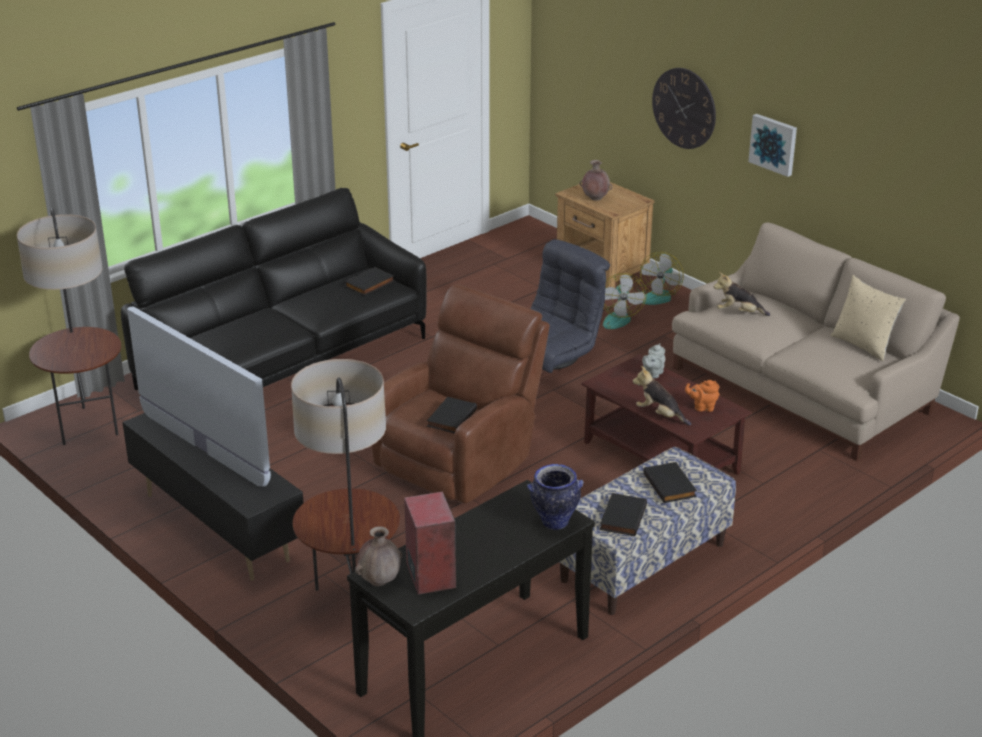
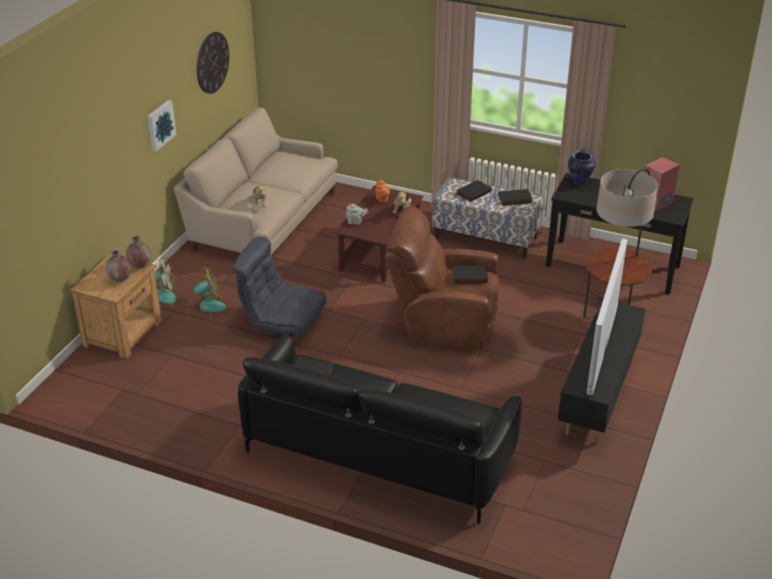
camera: 115 degrees left, 5 degrees up
floor lamp [17,208,121,445] -> none
brown vase [355,526,402,586] -> brown vase moved to [126,234,151,269]
wall clock [652,68,716,149] -> wall clock moved to [197,32,229,94]
beige pillow [831,275,906,361] -> none

